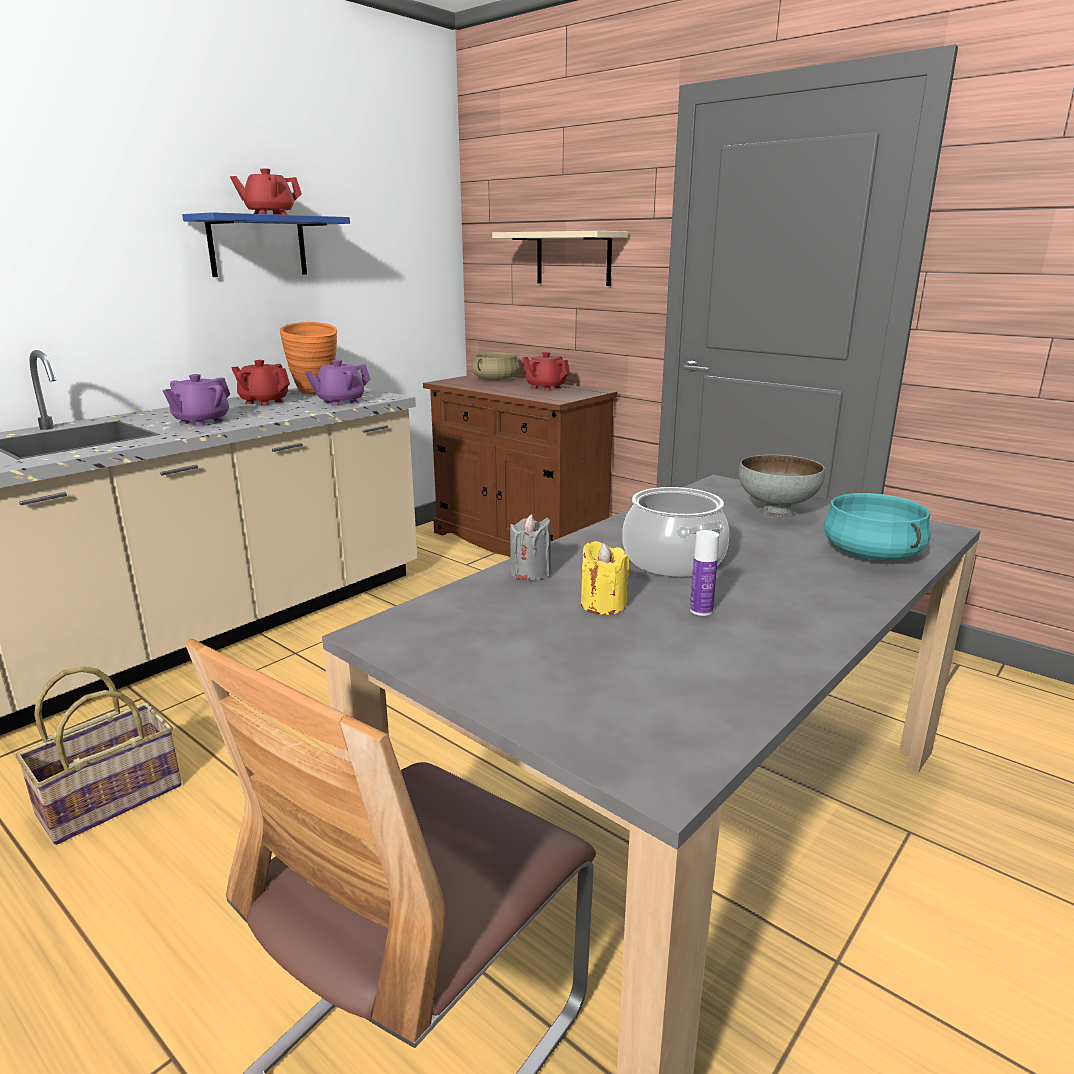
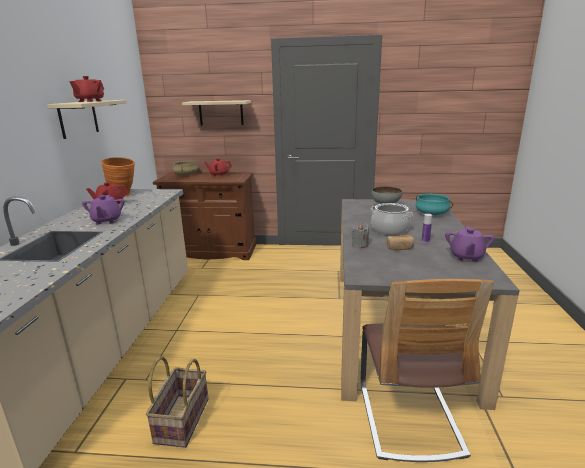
camera: 35 degrees left, 0 degrees up
blue shelf [182,212,350,277] -> beige shelf [48,100,127,139]
purple teapot [305,360,371,406] -> purple teapot moved to [445,226,495,262]
yellow candle [581,541,629,615] -> bread [387,235,414,250]

